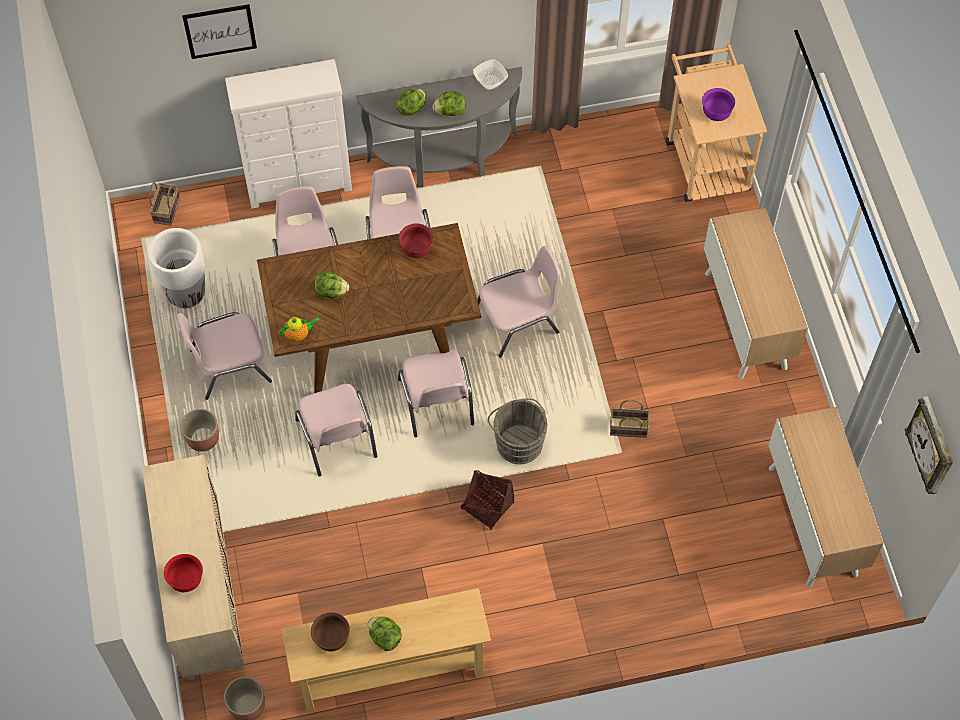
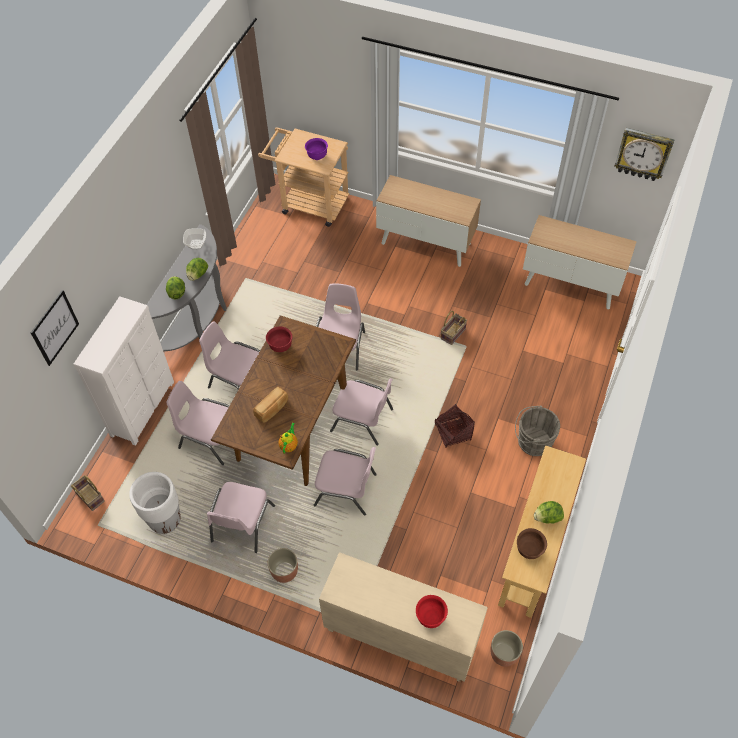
camera: 55 degrees left, 5 degrees down
lettuce [315,272,349,299] -> bread [253,387,288,422]
grey bucket [488,398,548,465] -> grey bucket moved to [515,406,560,456]

